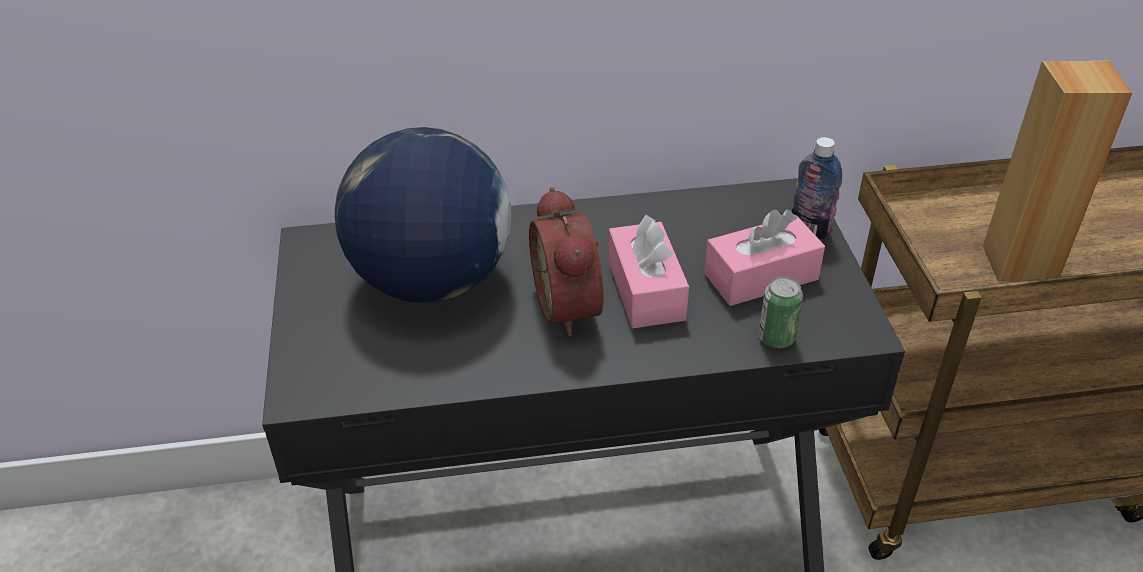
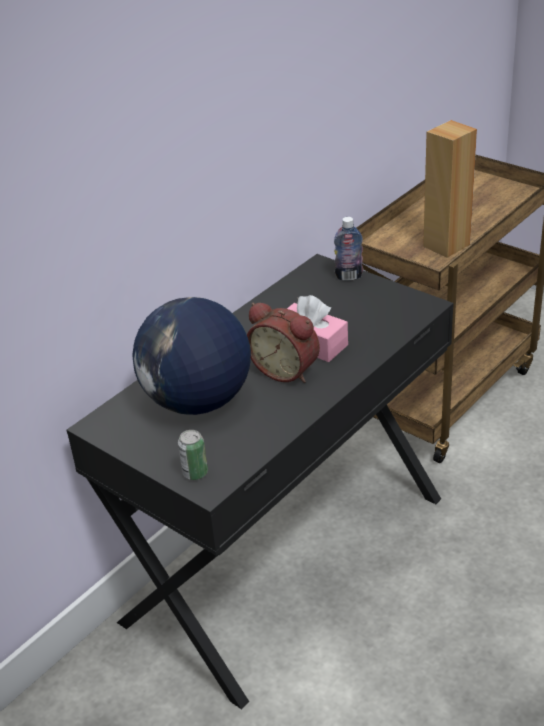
camera: 40 degrees left, 5 degrees down
pink tissue box [704,209,825,306] -> none
can [759,276,803,348] -> can moved to [178,430,208,480]

